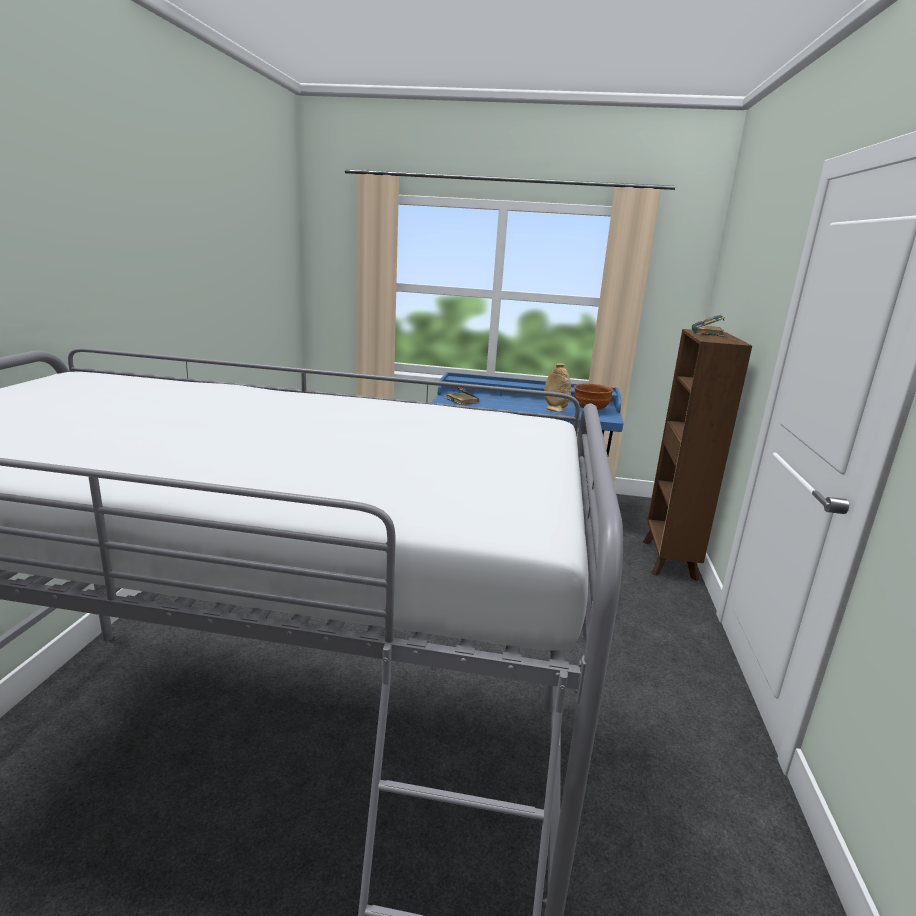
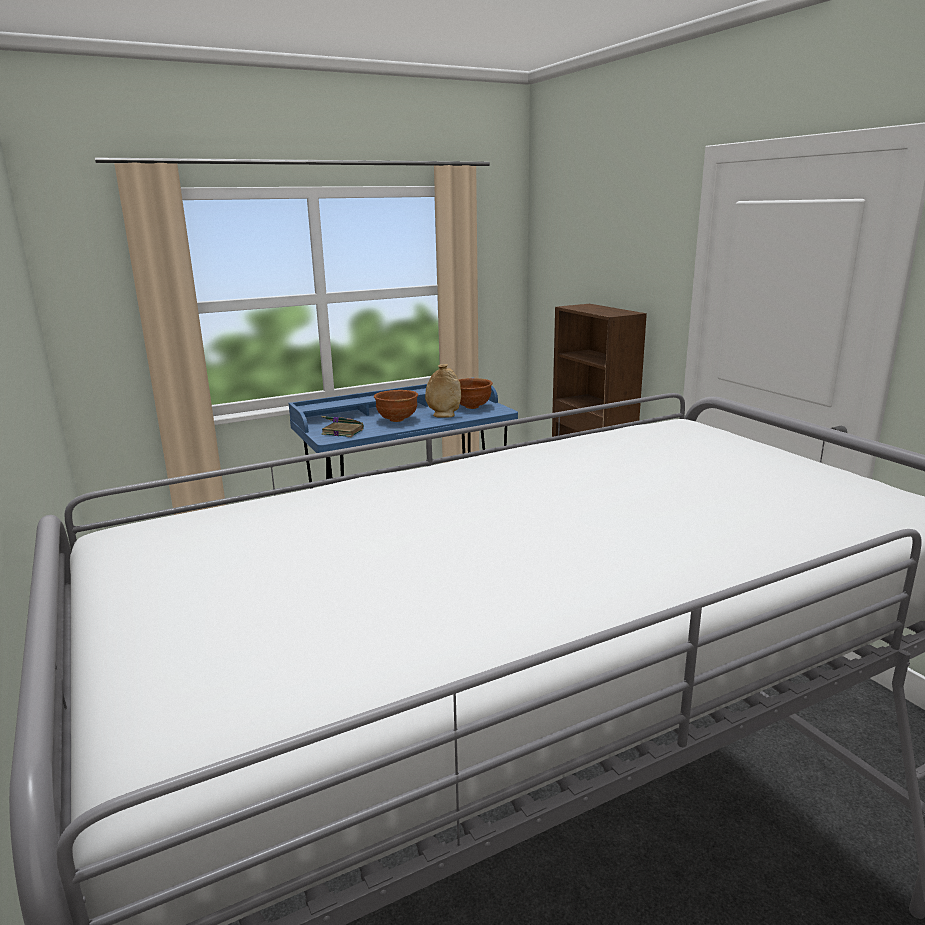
camera: 35 degrees left, 0 degrees up
book [692,314,725,337] -> none
none -> brown bowl [374,390,418,422]

